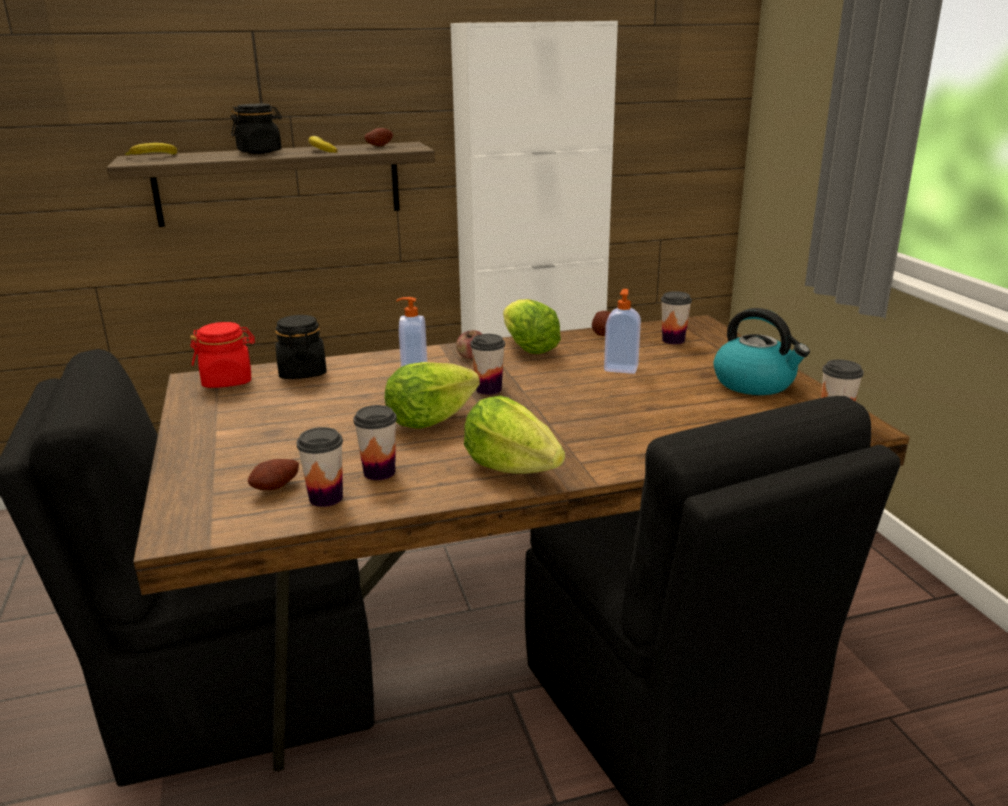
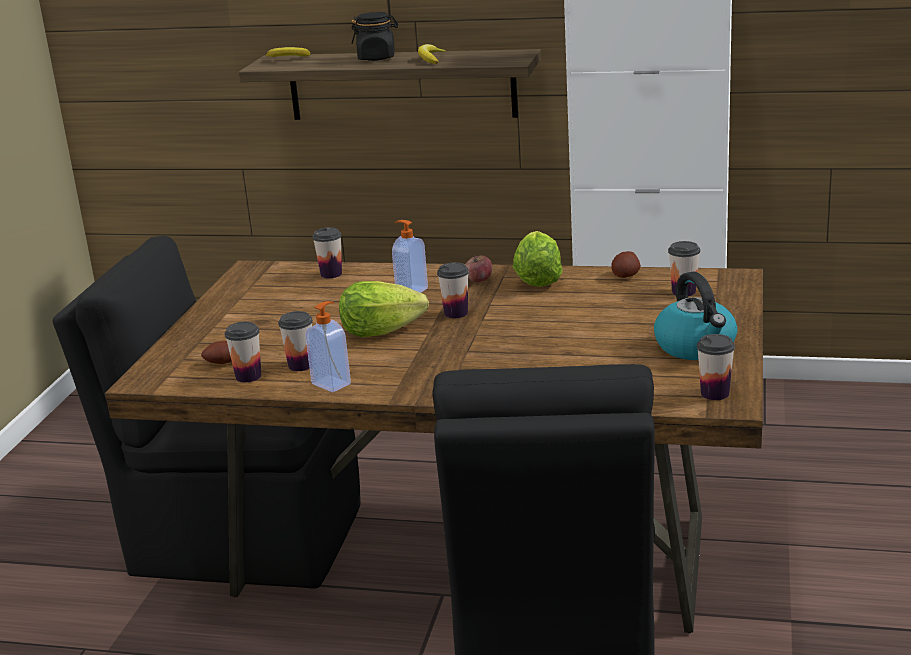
camera: 30 degrees right, 0 degrees up
red jar [190,322,255,388] -> none
black jar [275,315,327,379] -> cup [312,227,342,278]
potato [364,128,393,146] -> none
lettuce [464,396,565,474] -> none
soap dispenser [604,289,641,374] -> soap dispenser moved to [305,301,351,392]

